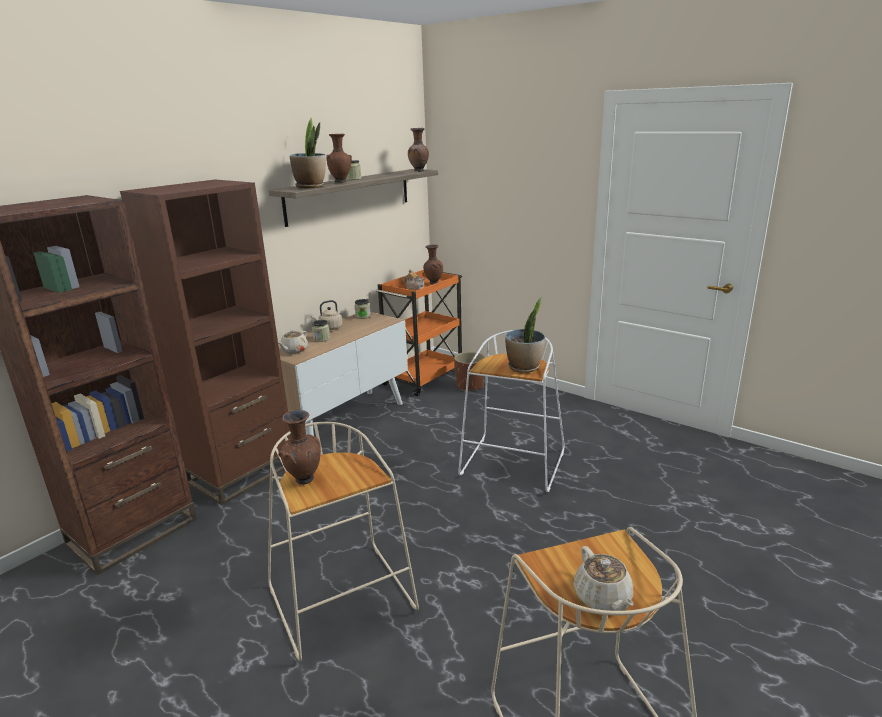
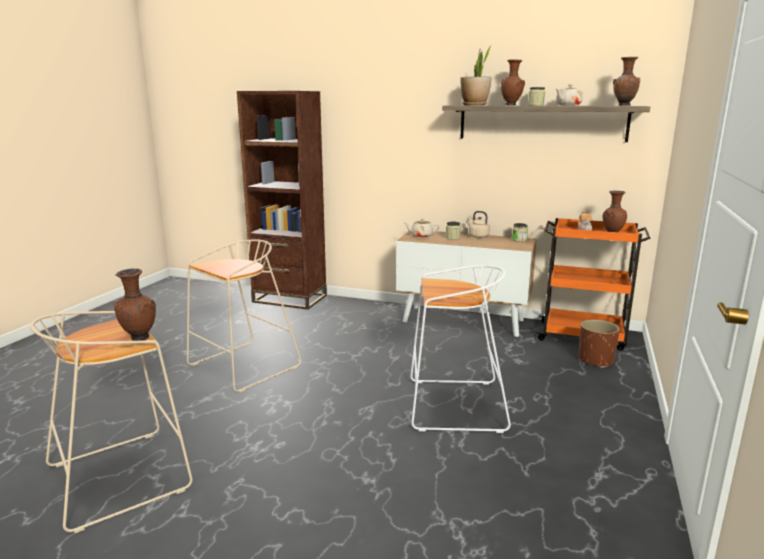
camera: 70 degrees right, 5 degrees down
brown bookcase [120,180,291,505] -> none
brown vase [278,410,321,485] -> brown vase moved to [114,268,156,341]
potted plant [505,297,545,373] -> none
beige teapot [573,546,634,611] -> beige teapot moved to [556,84,583,106]

